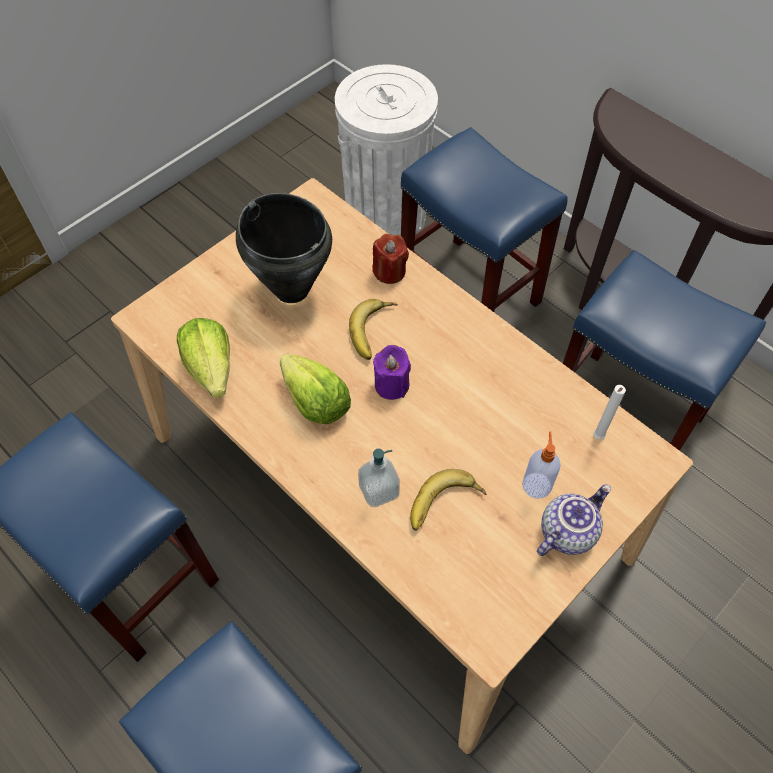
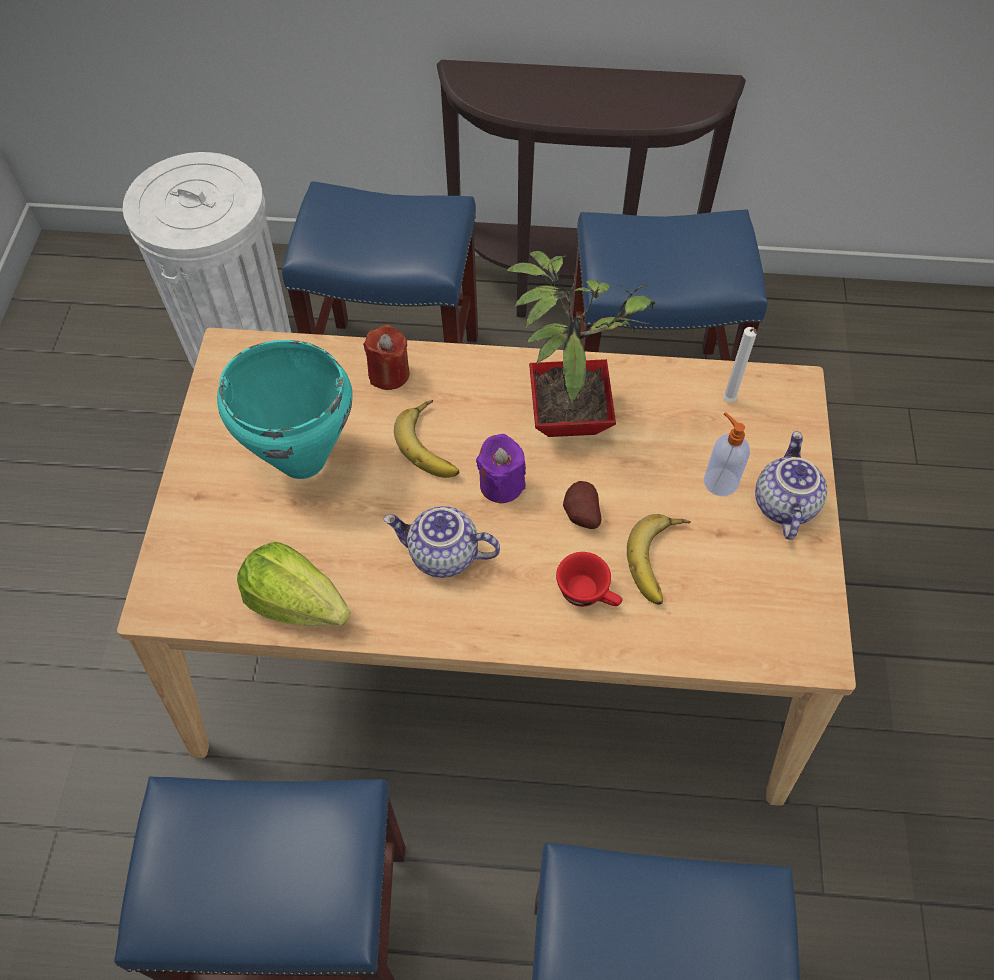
camera: 40 degrees left, 0 degrees up
black cooking pot [236,193,332,303] -> turquoise cooking pot [217,340,353,479]
lettuce [279,354,351,424] -> teapot [383,506,500,578]
soap dispenser [358,449,400,507] -> red cup [556,552,623,607]
none -> potted plant [507,251,656,437]
none -> potato [563,481,601,529]

